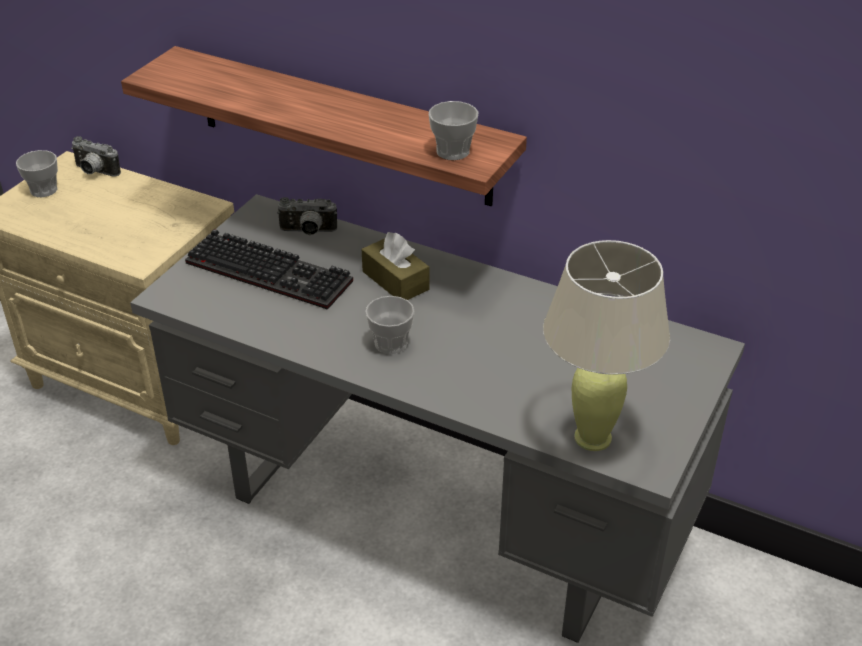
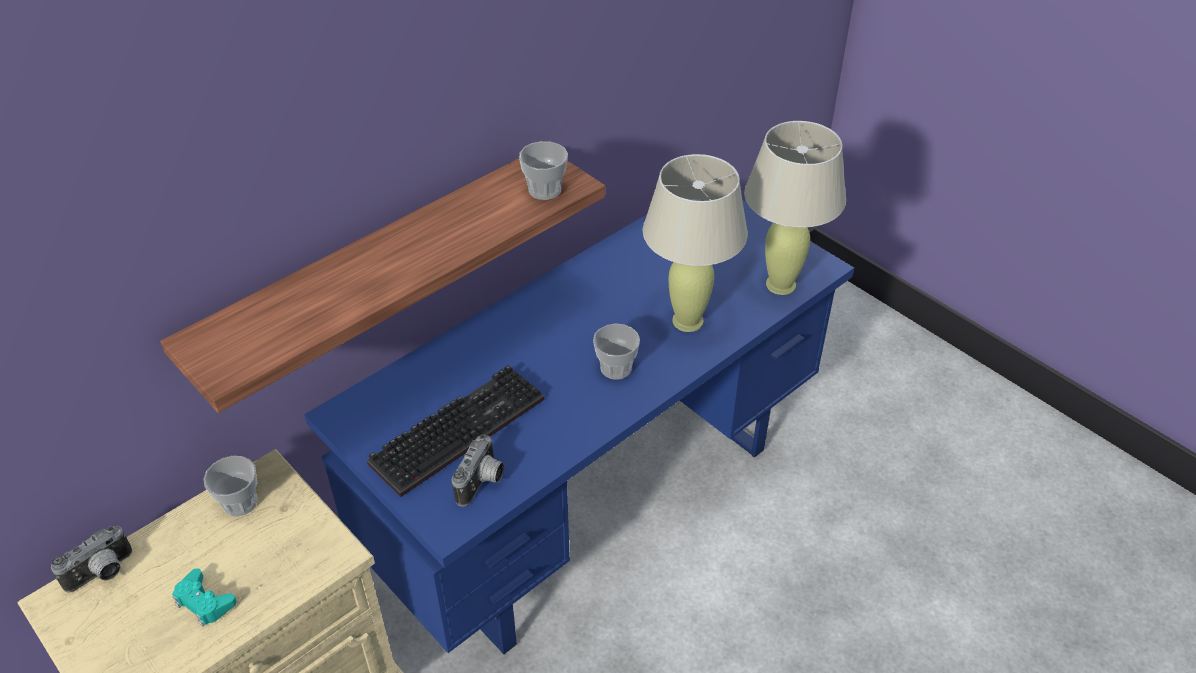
camera: 70 degrees left, 5 degrees up
cup [16,150,58,197] -> cup moved to [203,456,258,517]
grey desk [130,194,745,643] -> blue desk [304,200,854,655]
camera [277,197,337,235] -> camera moved to [451,434,504,507]
brown tissue box [362,232,430,300] -> none
none -> turquoise game controller [172,568,237,626]
none -> beige table lamp [643,154,748,332]

